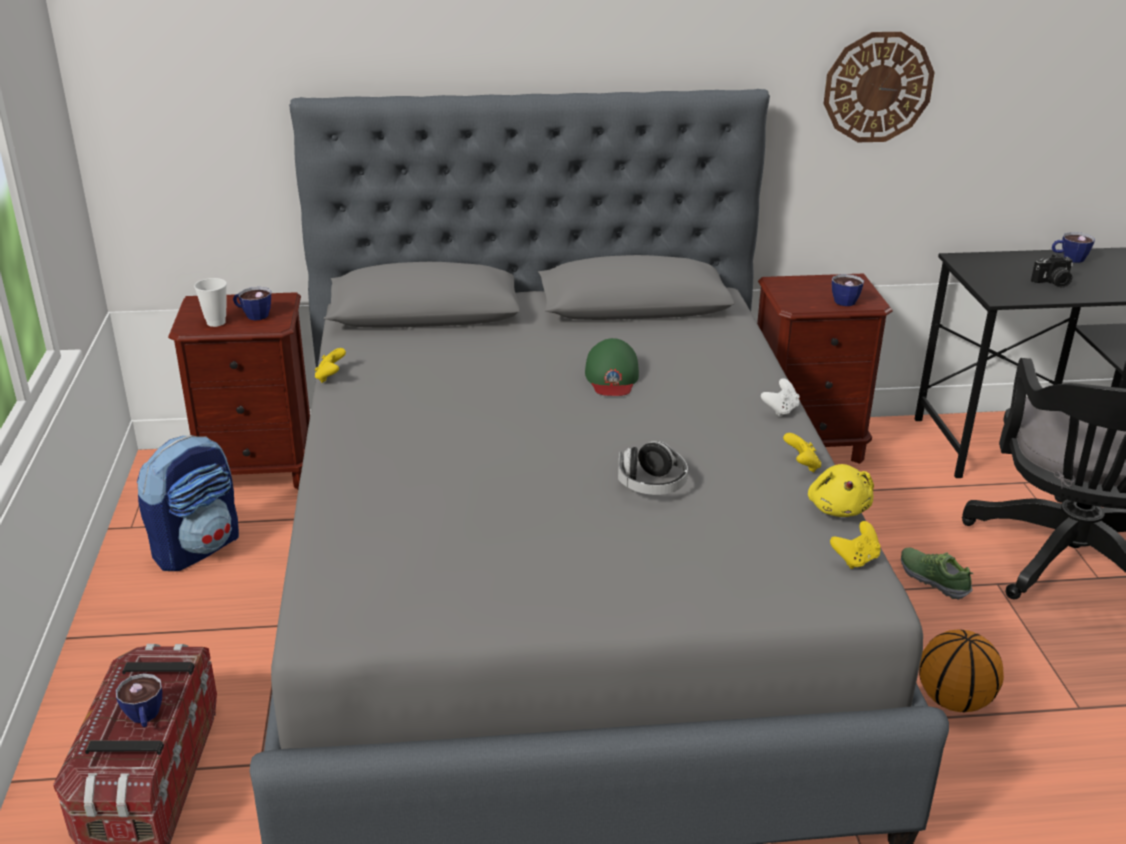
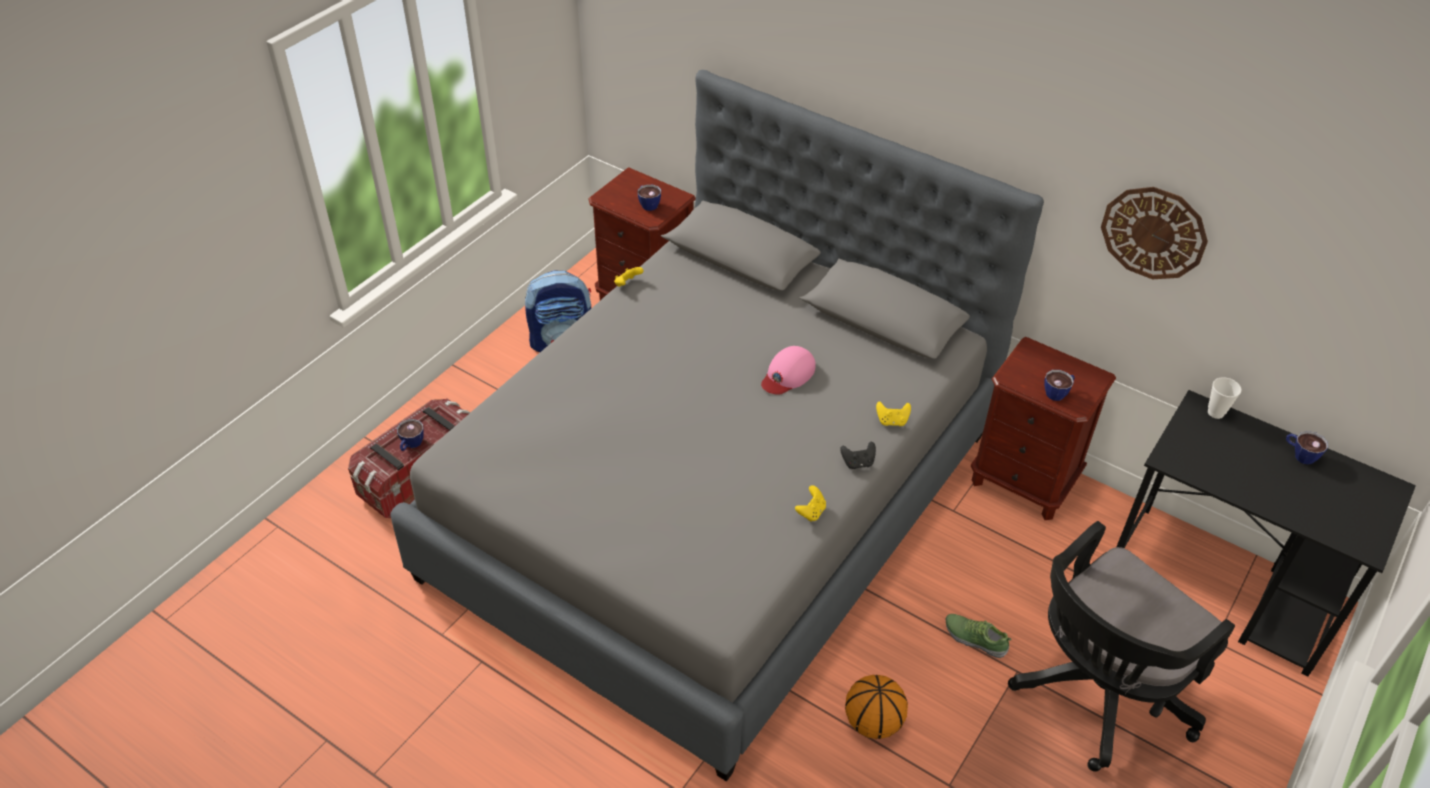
camera: 40 degrees right, 15 degrees up
cup [194,278,227,327] -> cup moved to [1208,377,1241,419]
green cap [585,338,639,396] -> pink cap [761,346,816,395]
headphones [618,441,688,495] -> none
white game controller [761,378,800,417] -> black game controller [840,441,876,469]
yellow plush toy [808,464,874,517] -> none
yellow game controller [830,521,881,569] -> yellow game controller moved to [876,402,911,426]
shoe [901,547,973,600] -> shoe turned 60 degrees counterclockwise [946,614,1012,658]
camera [1031,254,1073,288] -> none

